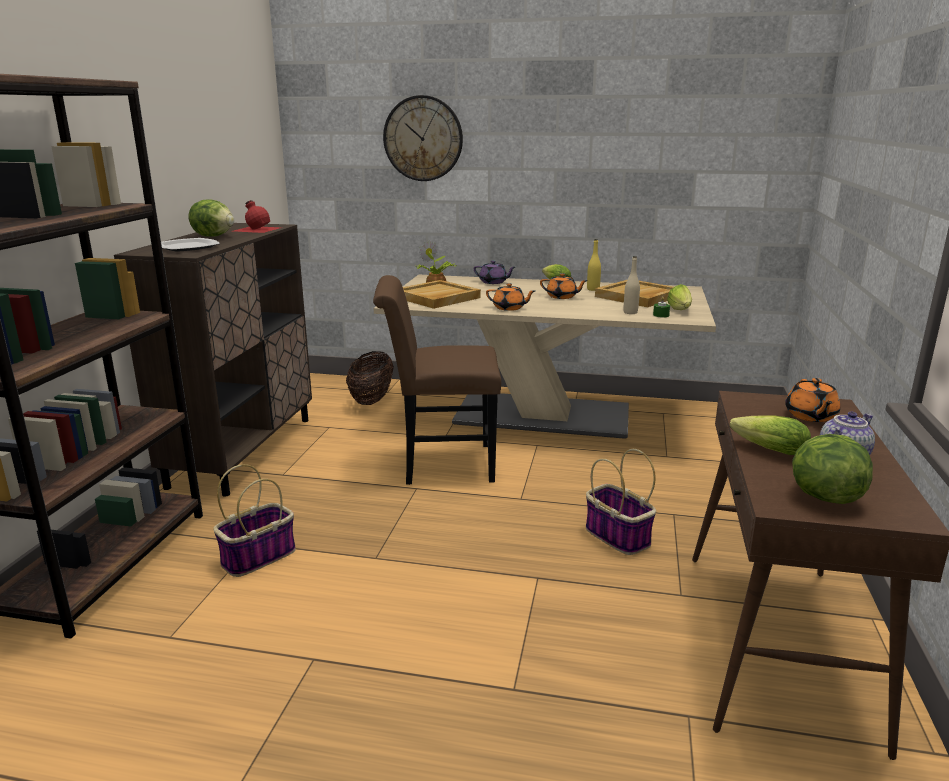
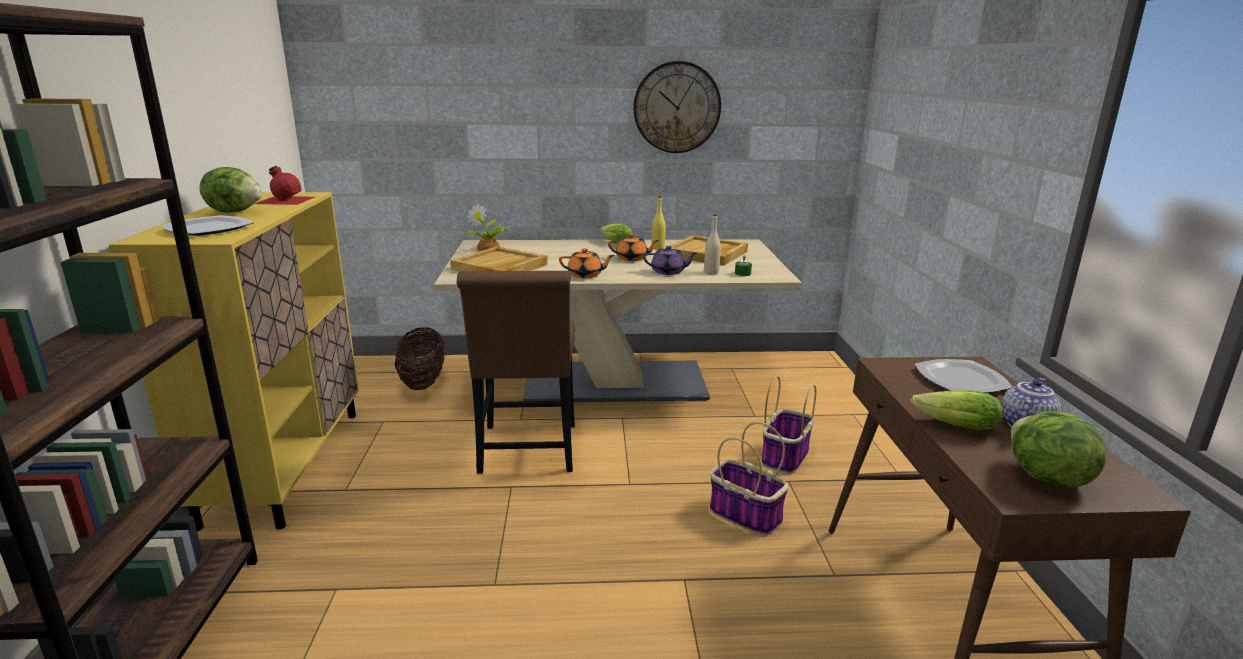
camera: 15 degrees left, 0 degrees up
brown cabinet [114,223,312,497] -> yellow cabinet [109,192,359,531]
basket [213,464,296,577] -> basket moved to [761,376,816,474]
brown chair [373,275,501,485] -> brown chair turned 75 degrees counterclockwise [457,271,575,474]
wall clock [383,95,463,181] -> wall clock moved to [633,61,721,153]
purple teapot [474,260,515,284] -> purple teapot moved to [643,246,697,275]
lettuce [667,284,692,310] -> none
orange teapot [785,378,840,422] -> plate [915,359,1012,393]

